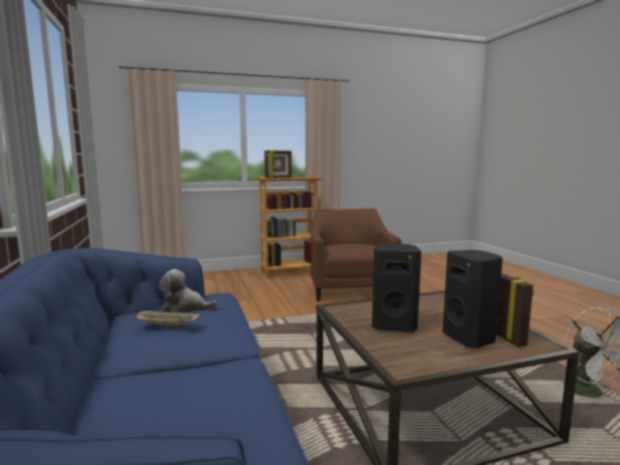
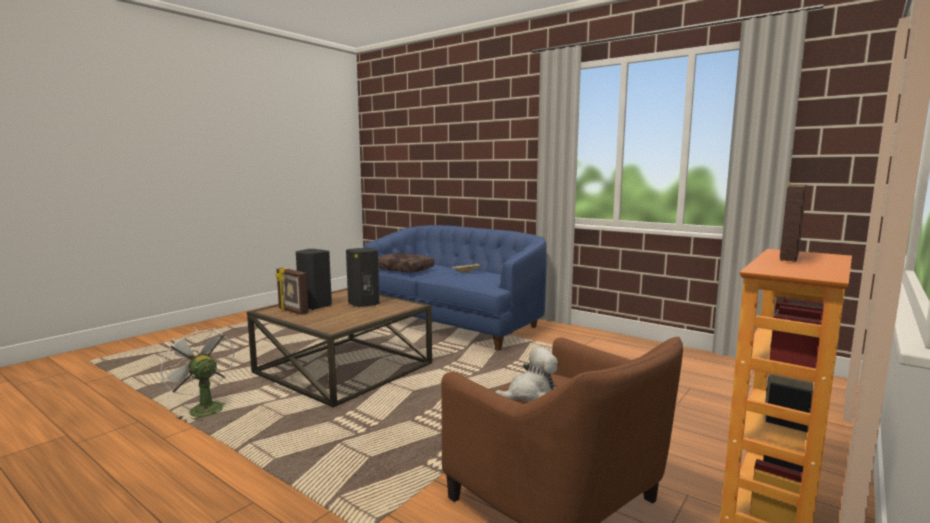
camera: 145 degrees right, 0 degrees up
plush toy [159,269,217,313] -> plush toy moved to [495,347,558,402]
none -> brown pillow [378,253,434,273]

